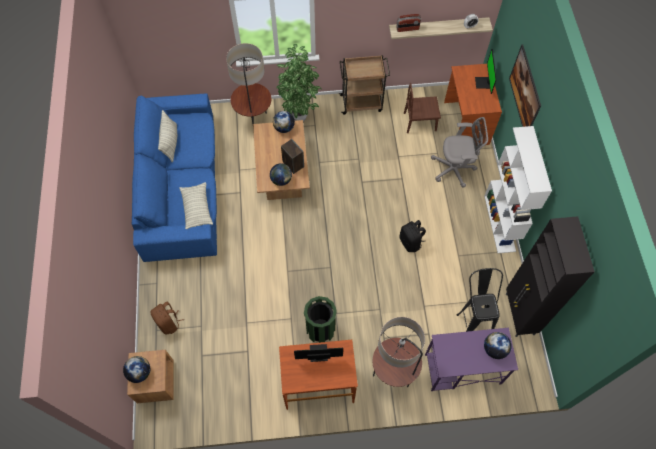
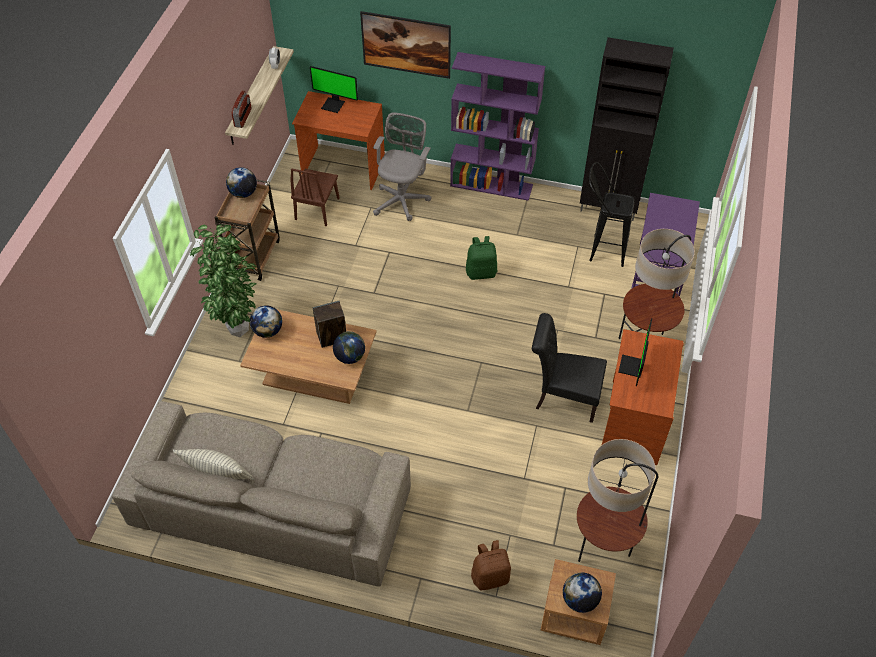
camera: 70 degrees left, 10 degrees down
blue sofa [132,94,217,262] -> beige sofa [112,401,411,587]
pillow [179,182,213,229] -> none
floor lamp [226,43,271,124] -> floor lamp moved to [577,439,659,562]
green trash can [304,296,337,343] -> black chair [532,313,607,423]
black backpack [400,220,426,252] -> green backpack [466,236,497,280]
white bookcase [484,126,552,253] -> purple bookcase [450,52,545,201]
globe [484,332,512,359] -> globe moved to [226,167,257,198]

